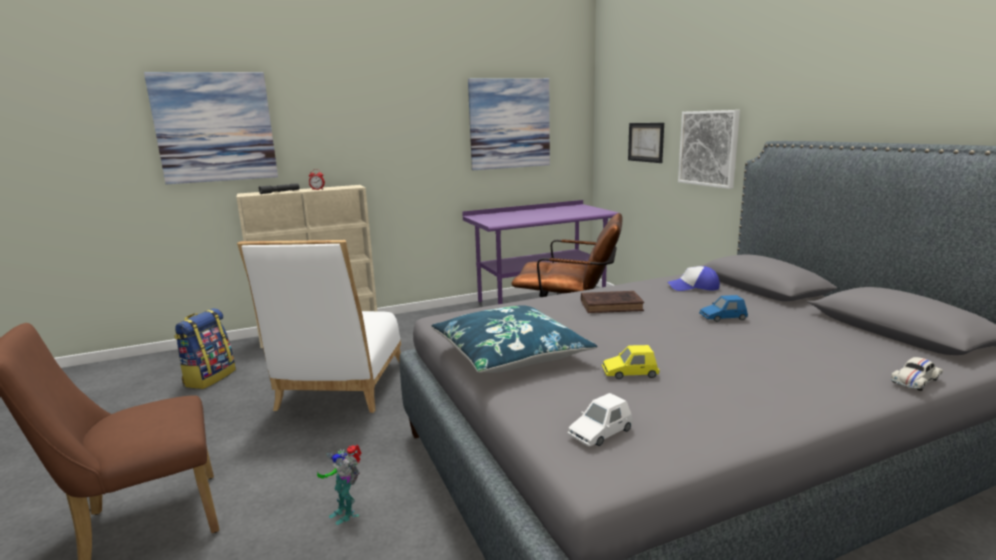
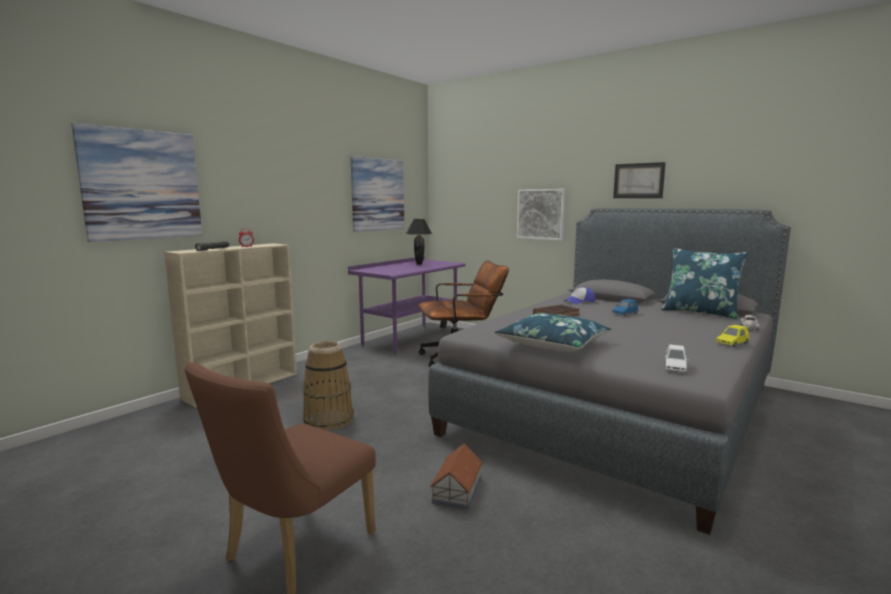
camera: 30 degrees left, 5 degrees down
backpack [174,308,236,389] -> none
white chair [237,240,401,413] -> basket [303,341,354,431]
toy robot [317,445,362,525] -> toy house [430,443,483,510]
yellow toy car [602,345,659,379] -> yellow toy car moved to [716,325,749,347]
picture [628,123,664,163] -> picture moved to [613,162,666,198]
none -> black table lamp [406,219,432,265]
none -> blue pillow [661,248,749,320]

